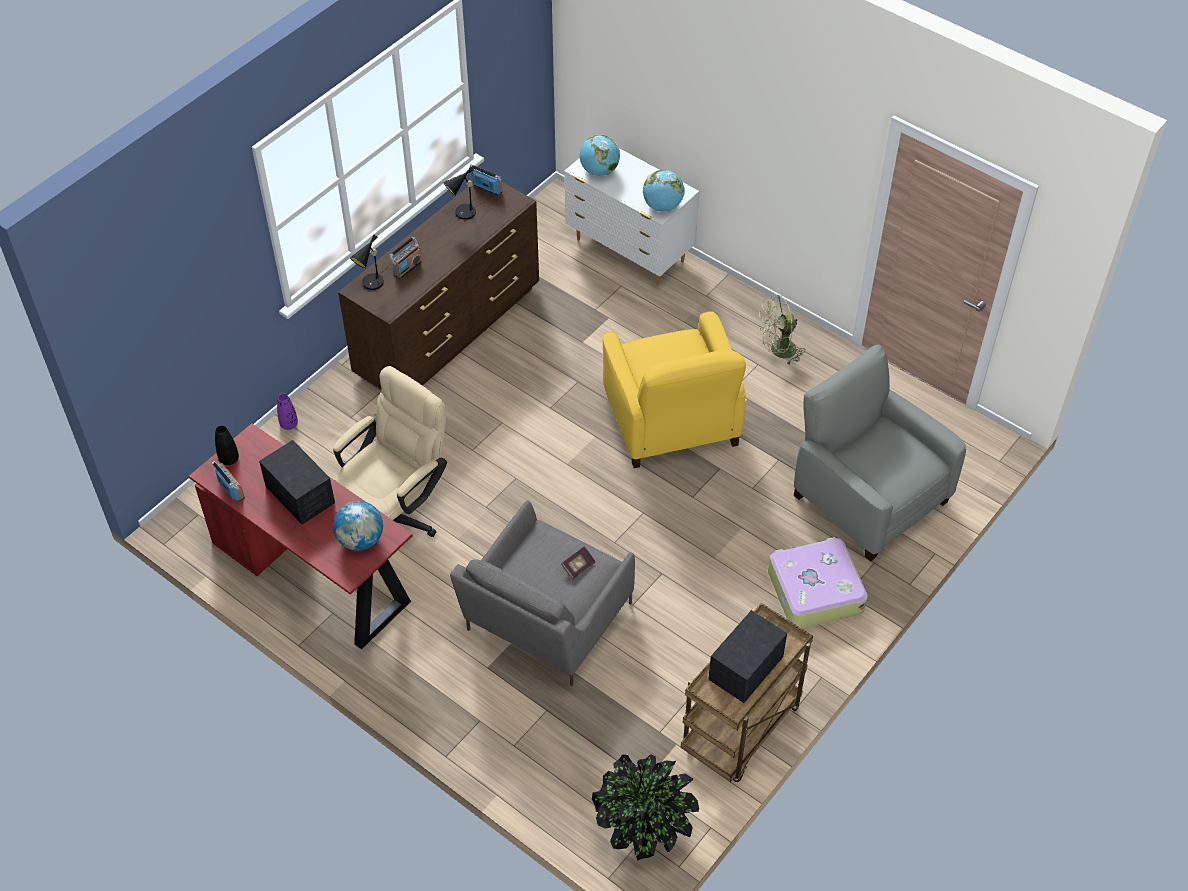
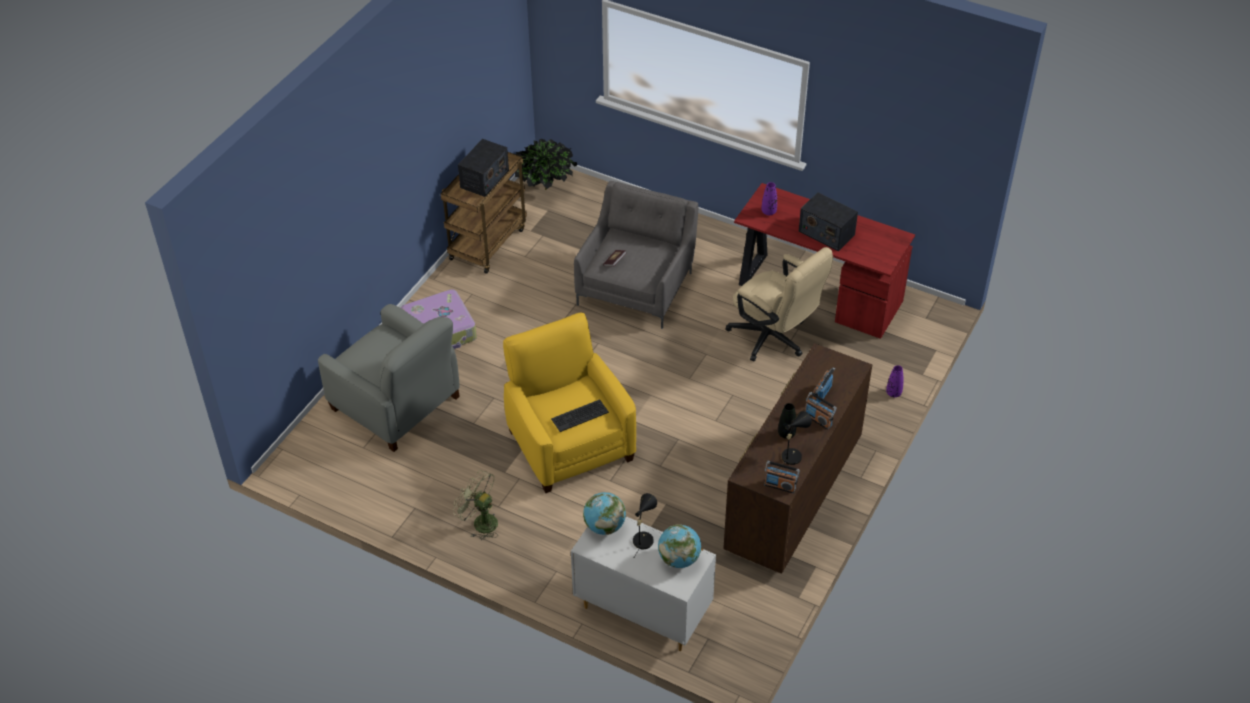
camera: 170 degrees right, 5 degrees down
radio [212,461,245,502] -> radio moved to [805,392,837,430]
black vase [215,426,239,465] -> black vase moved to [778,403,796,439]
beige office chair [333,366,447,537] -> beige office chair turned 75 degrees counterclockwise [726,247,833,361]
globe [333,501,383,551] -> purple vase [762,182,777,215]
black table lamp [350,234,387,290] -> black table lamp moved to [633,493,657,557]
green fan [759,295,805,366] -> green fan turned 120 degrees counterclockwise [453,470,498,540]
none -> keyboard [551,399,609,432]

